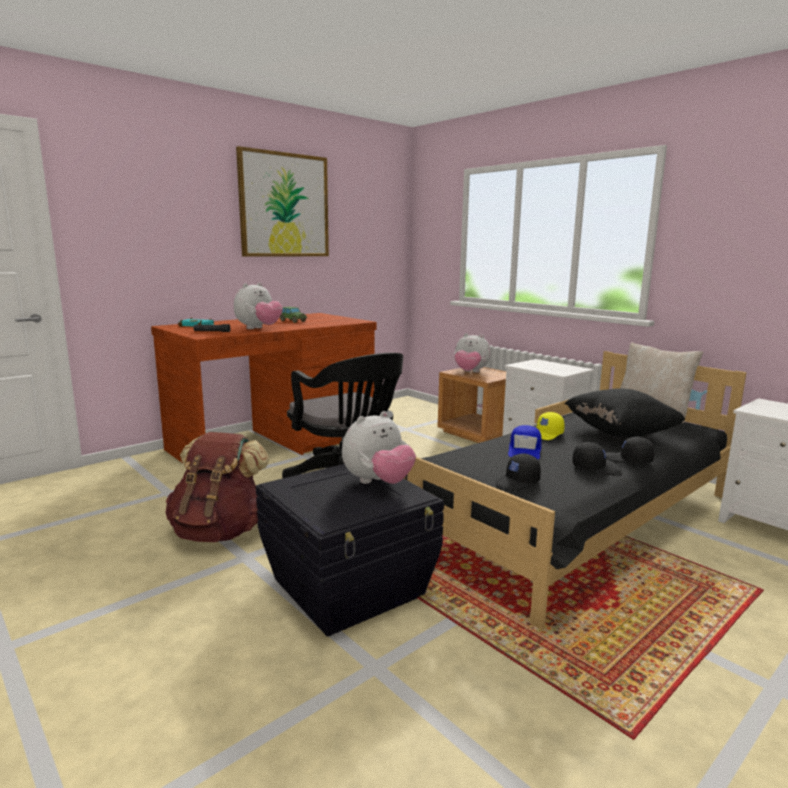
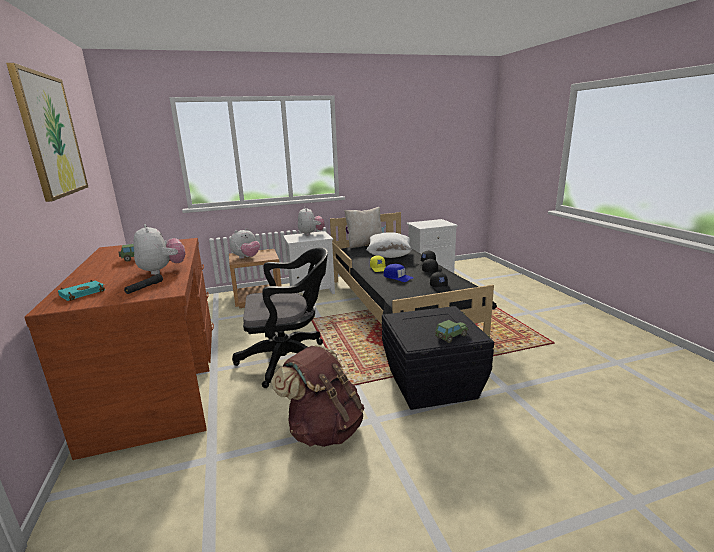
camera: 65 degrees left, 5 degrees up
plush toy [342,411,416,484] -> plush toy moved to [298,207,325,236]
black pillow [565,388,685,437] -> white pillow [366,232,412,258]
none -> toy car [435,320,469,343]

